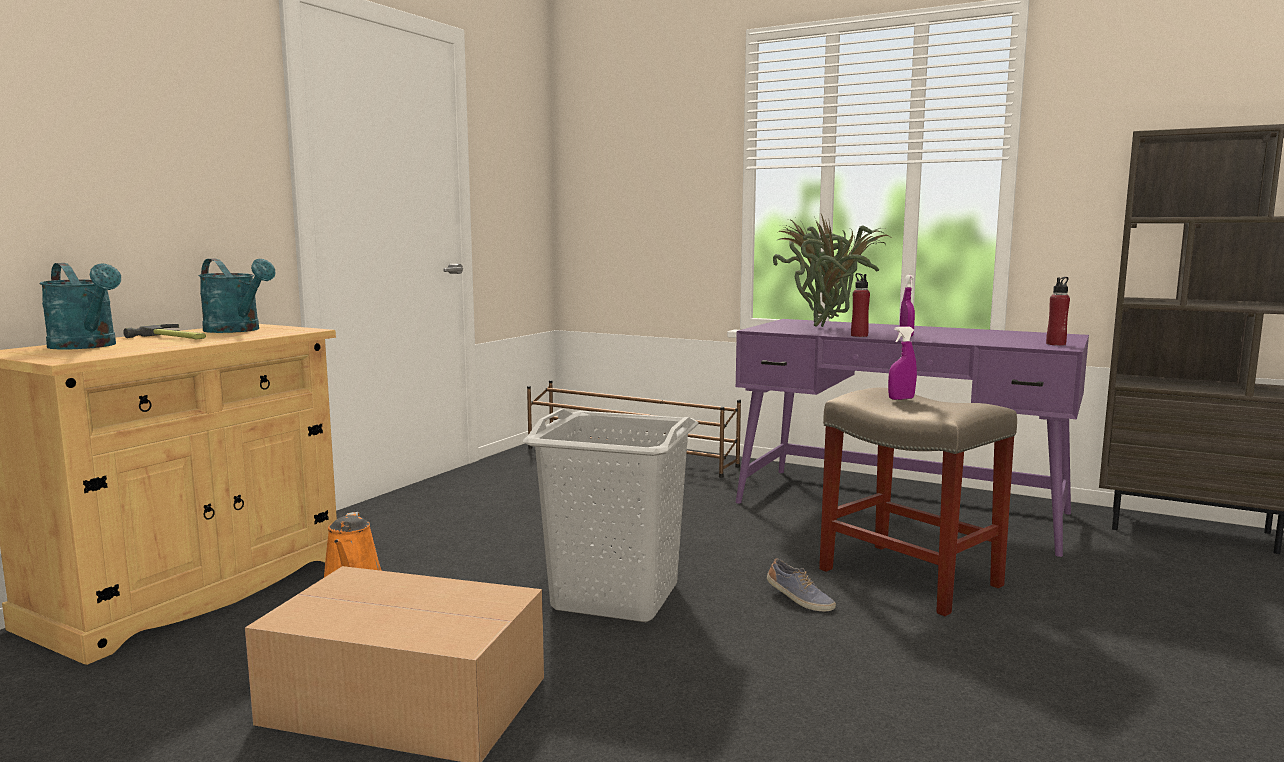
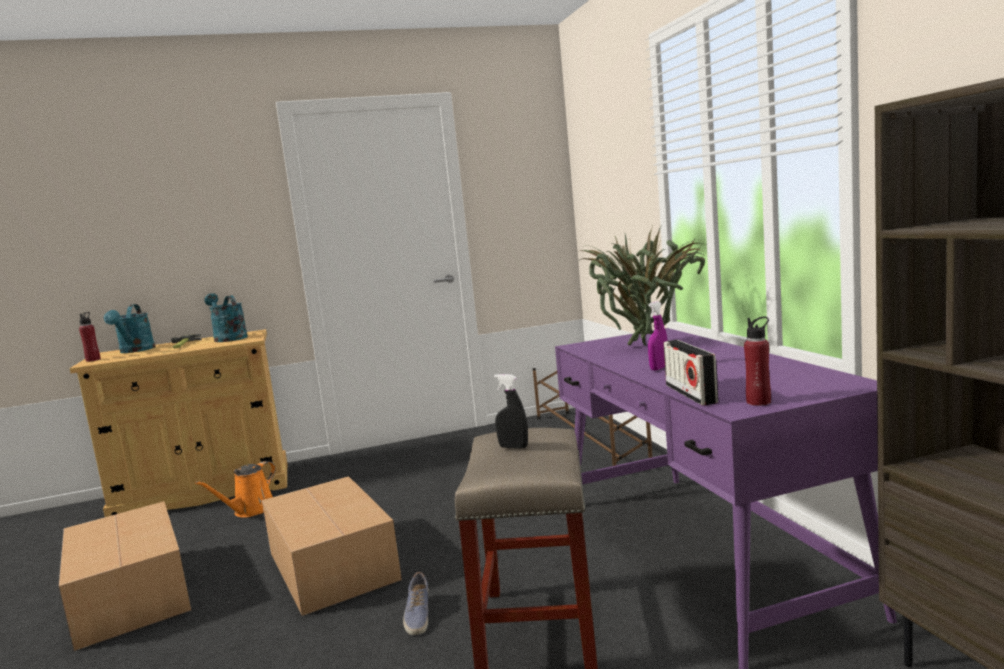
camera: 45 degrees right, 0 degrees up
turquoise watering can [198,258,276,333] -> turquoise watering can turned 150 degrees clockwise [204,293,248,342]
grey laundry basket [523,409,699,622] -> cardboard box [262,476,402,616]
red bottle [851,273,870,337] -> red bottle moved to [79,312,101,362]
purple spray bottle [888,326,917,400] -> black spray bottle [494,374,528,449]
none -> radio [664,340,718,405]

